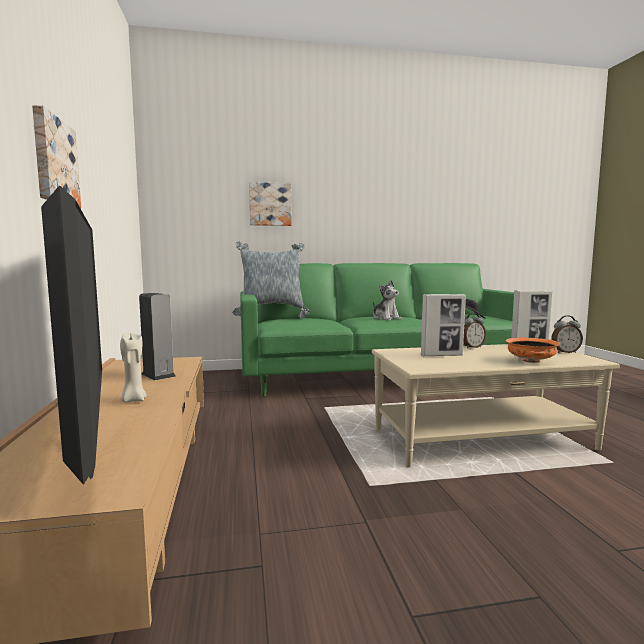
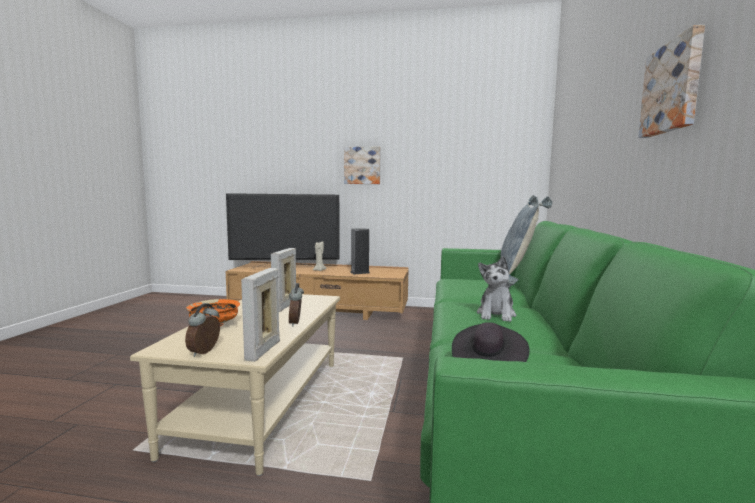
camera: 110 degrees right, 0 degrees up
picture [249,182,292,226] -> picture moved to [638,25,705,138]
plush toy [373,280,401,320] -> plush toy turned 60 degrees counterclockwise [477,256,516,322]

